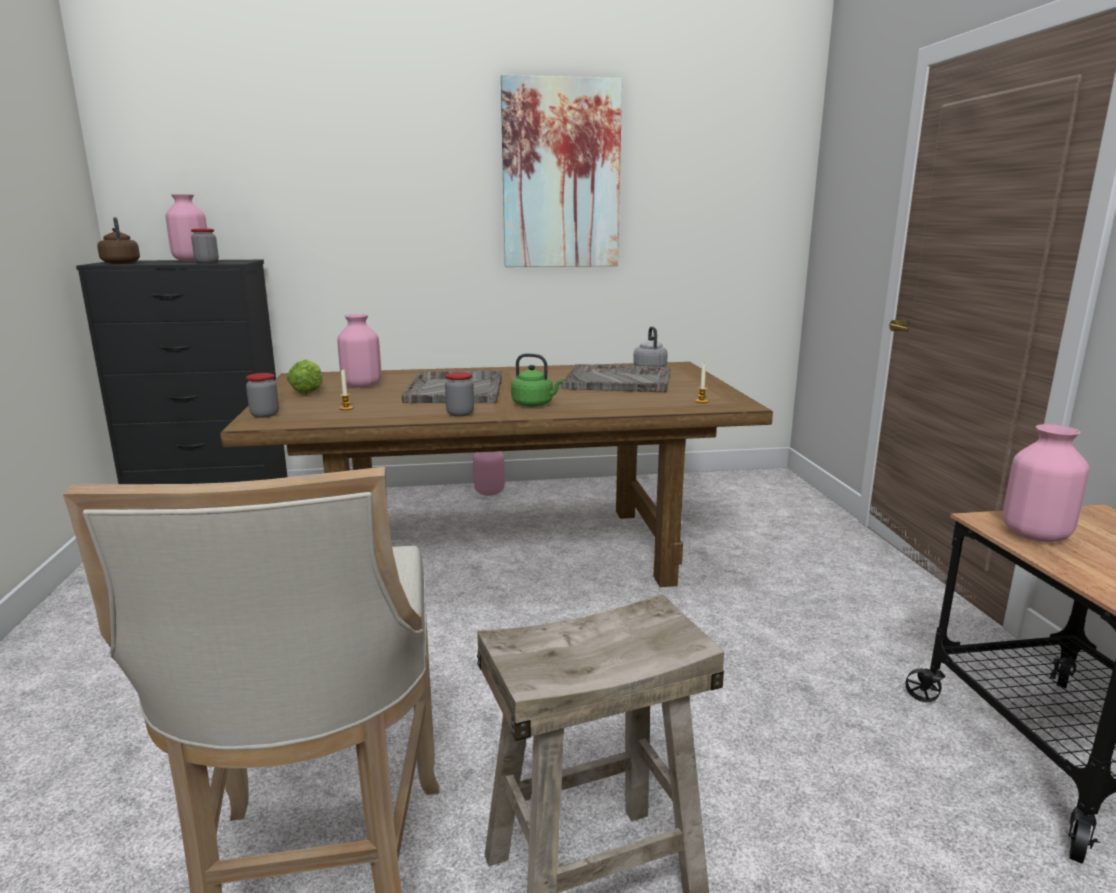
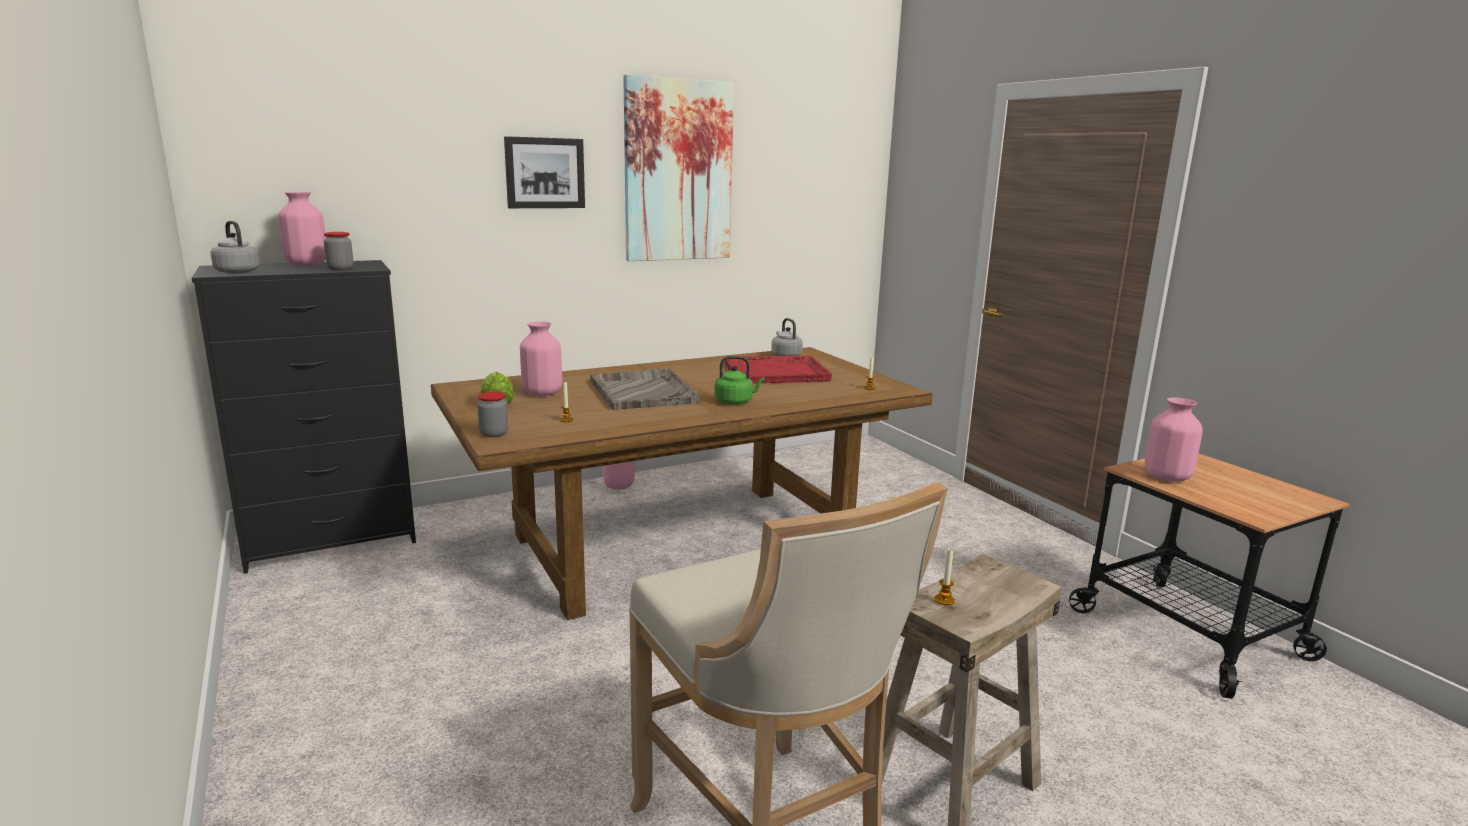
camera: 20 degrees left, 0 degrees up
brown kettle [97,217,140,264] -> grey kettle [211,221,259,274]
jar [445,372,474,417] -> none
grey tray [561,364,671,392] -> red tray [725,356,832,383]
none -> picture [504,136,585,208]
none -> candle [935,548,955,606]

